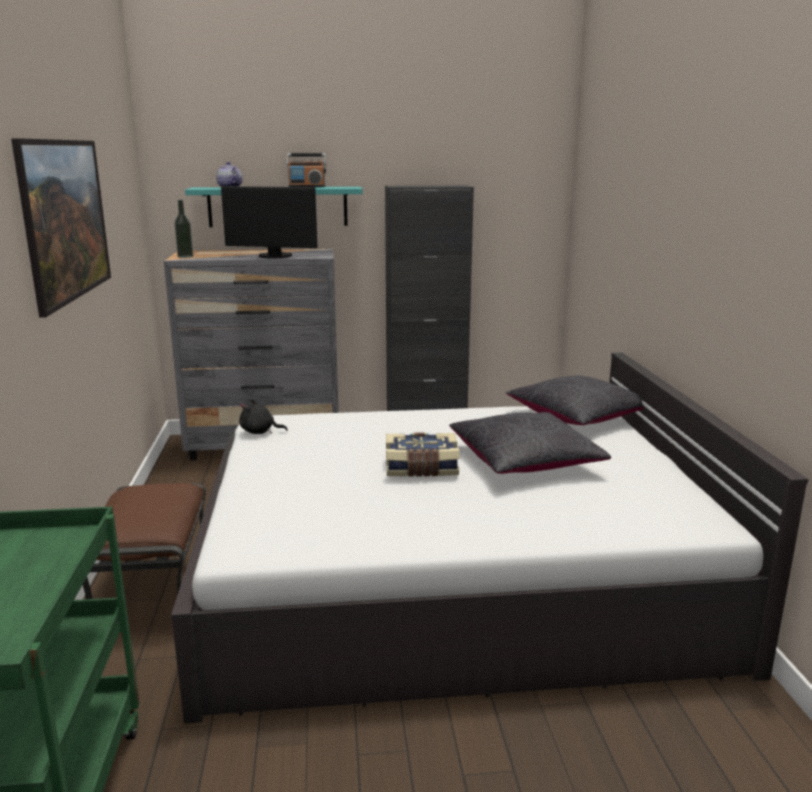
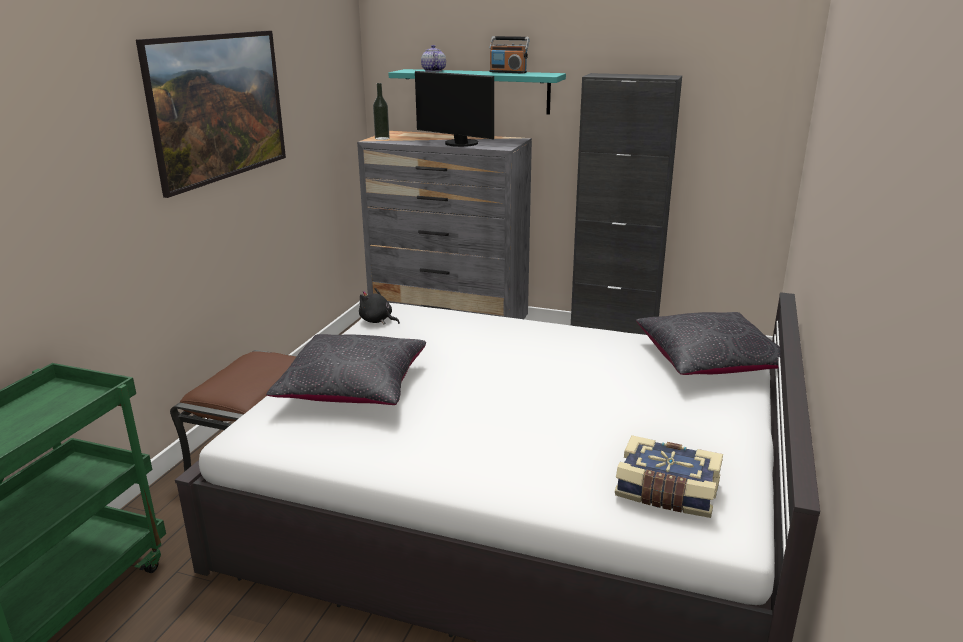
camera: 25 degrees right, 5 degrees up
book [386,432,460,477] -> book moved to [615,435,723,518]
black pillow [449,412,611,474] -> black pillow moved to [266,334,426,405]

